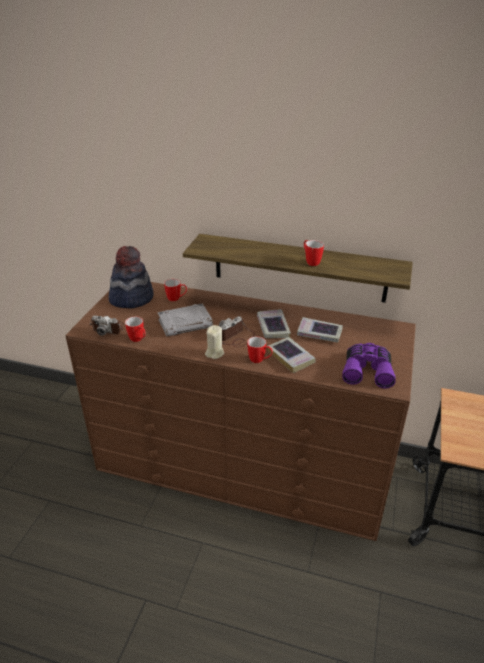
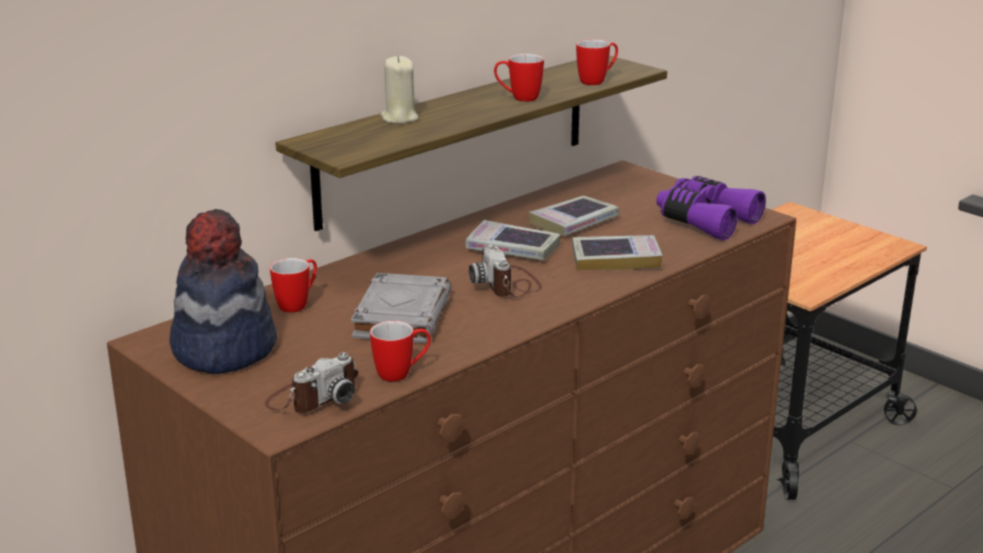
camera: 60 degrees left, 10 degrees down
beige candle [205,325,224,359] -> beige candle moved to [381,56,418,124]
mug [247,336,273,363] -> mug moved to [576,39,618,85]

